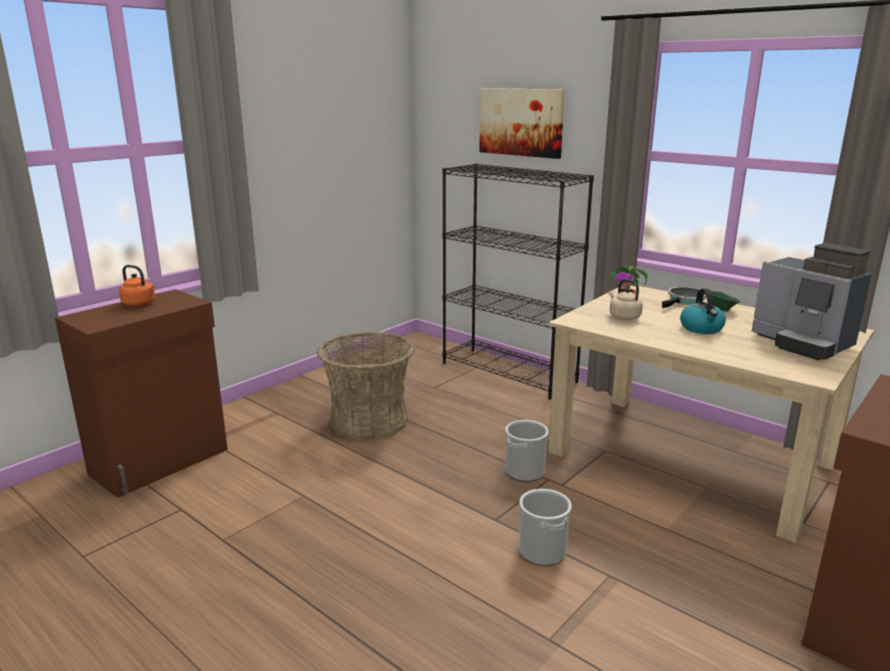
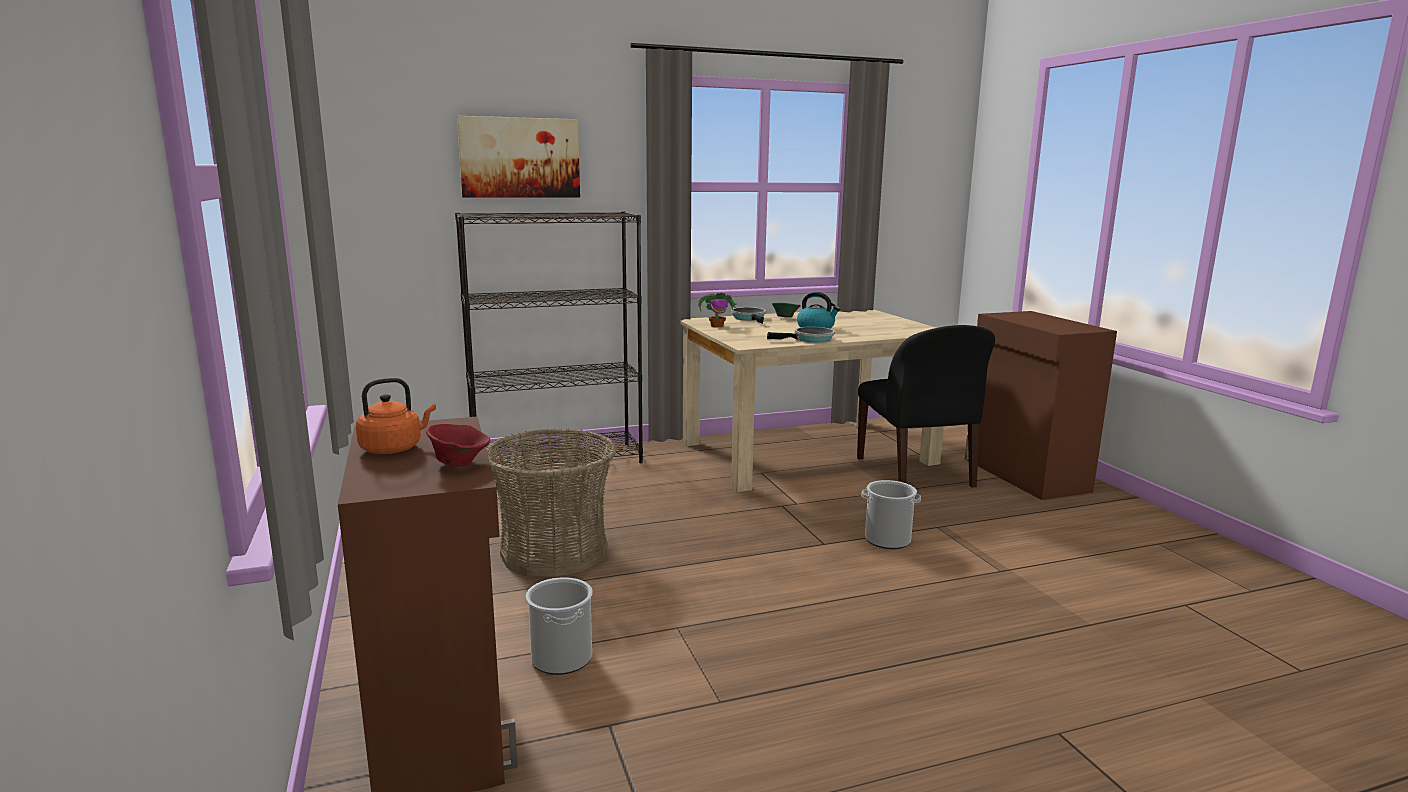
camera: 60 degrees left, 5 degrees down
bucket [505,420,549,482] -> bucket moved to [526,577,593,675]
beige kettle [609,279,643,320] -> none
coffee machine [752,243,872,360] -> none
none -> red bowl [426,424,490,466]
none -> frying pan [767,327,835,343]
none -> black chair [857,325,995,488]

